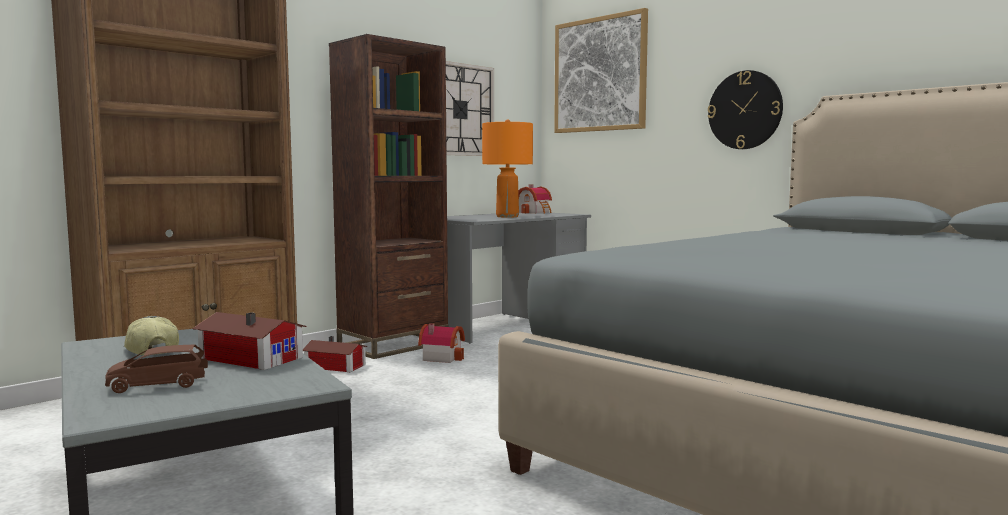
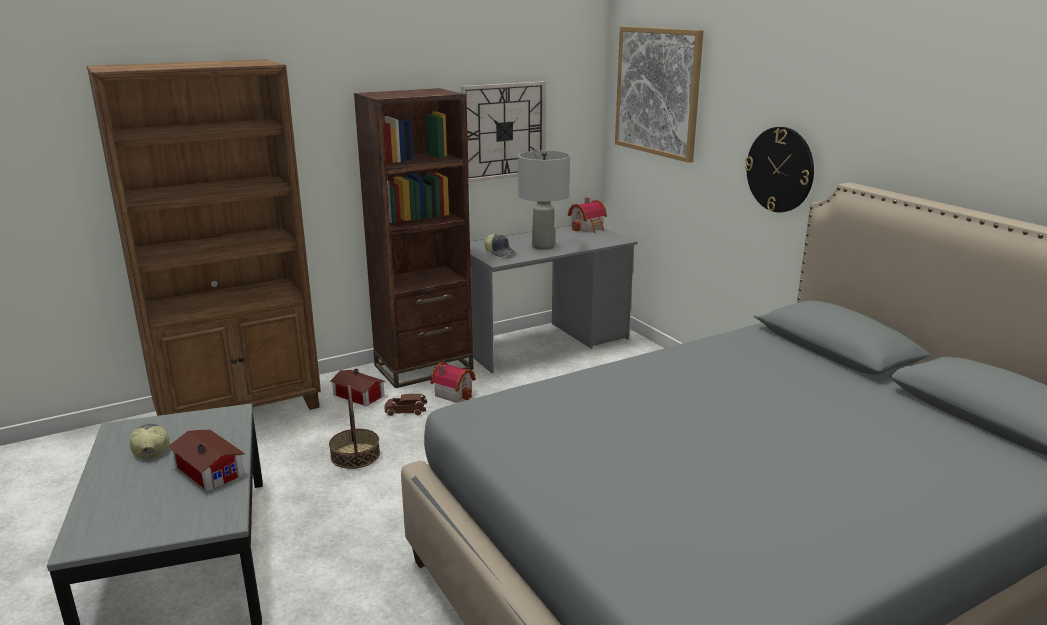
camera: 15 degrees right, 15 degrees up
brown toy car [105,344,208,393] -> brown toy car moved to [384,394,427,416]
orange table lamp [482,119,533,218] -> grey table lamp [518,151,570,250]
none -> basket [329,385,380,469]
none -> cap [484,233,516,257]

